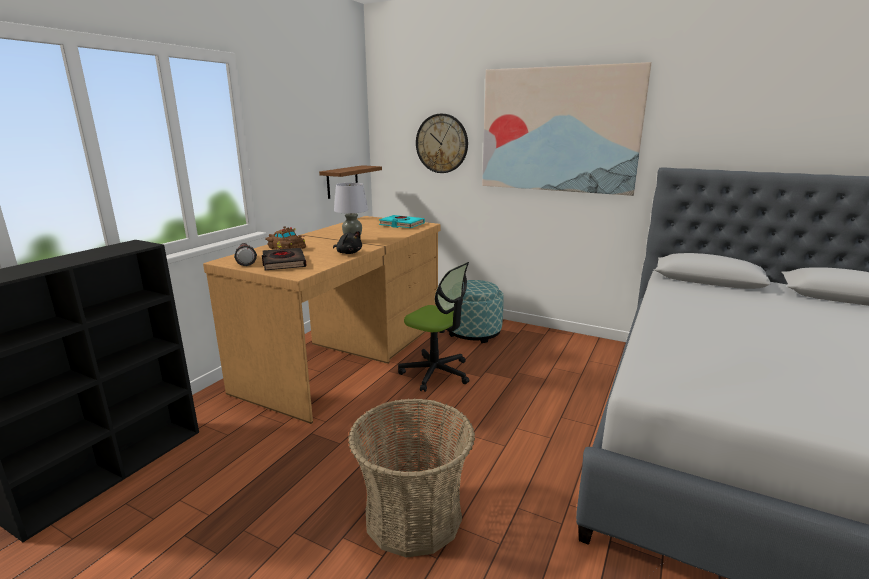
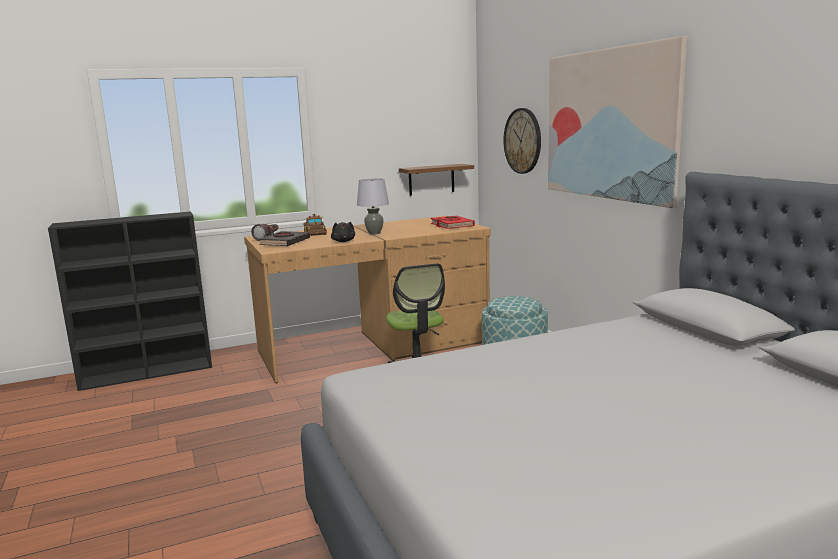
camera: 40 degrees right, 5 degrees down
basket [348,399,475,558] -> none
turquoise book [379,215,425,228] -> red book [431,216,475,229]

